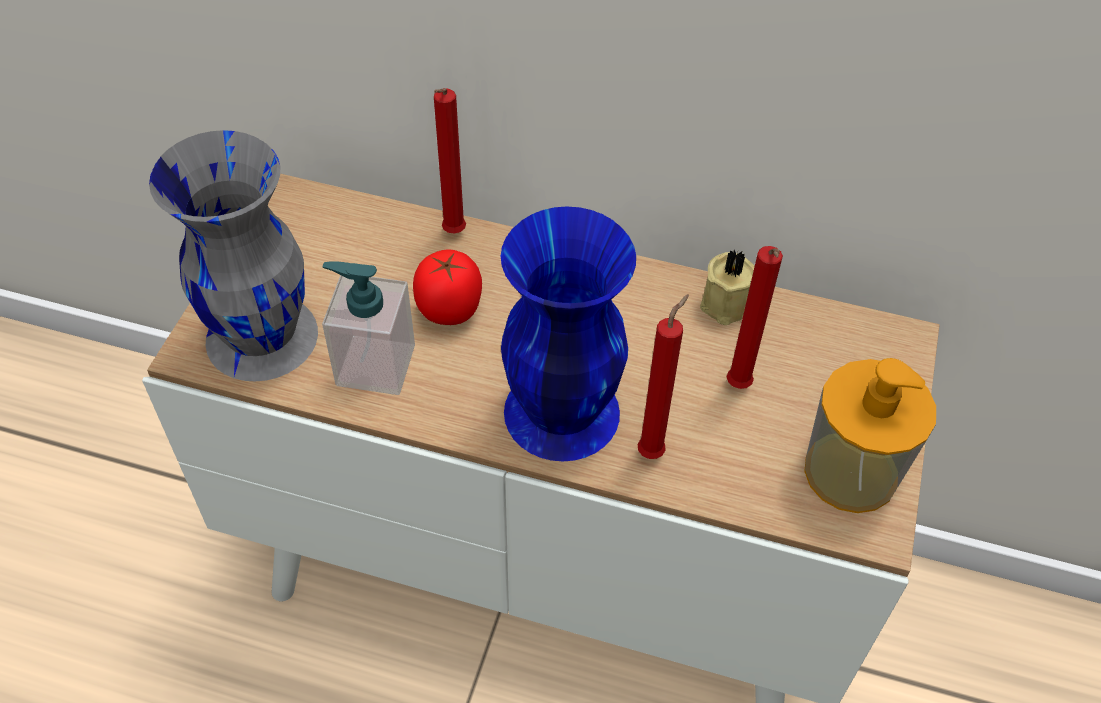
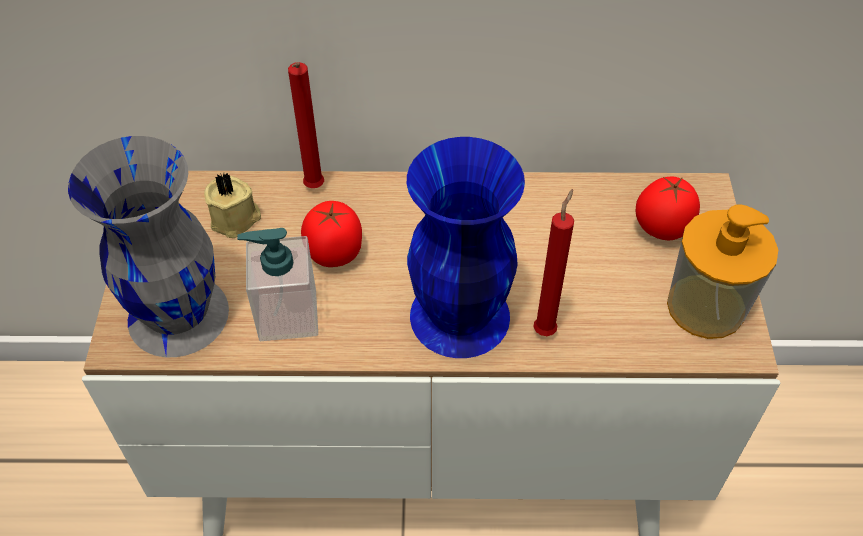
camera: 15 degrees left, 0 degrees up
beige candle [700,250,755,325] -> beige candle moved to [204,173,261,238]
red candle [726,246,783,389] -> none
none -> tomato [636,176,700,240]

